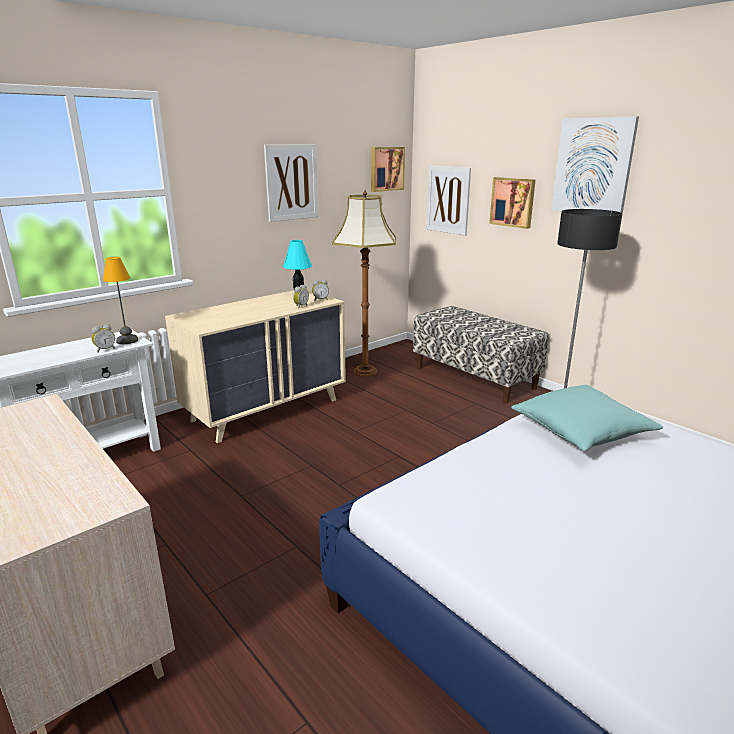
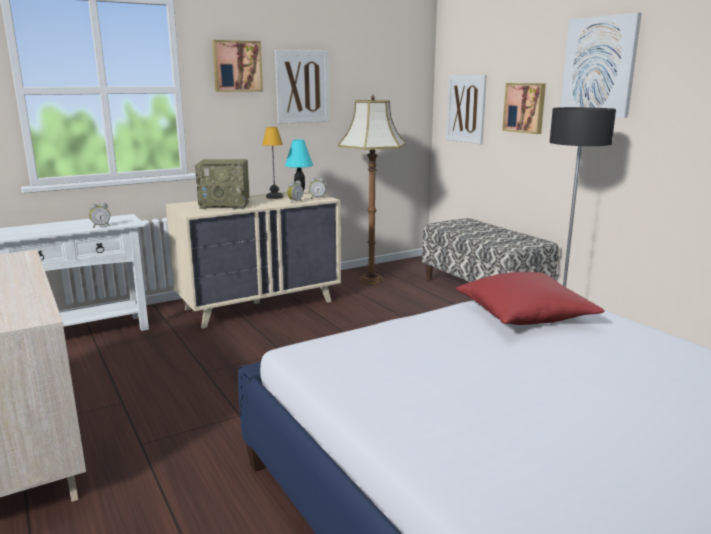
camera: 10 degrees right, 5 degrees down
table lamp [103,257,138,344] -> table lamp moved to [262,127,283,199]
picture [371,147,405,192] -> picture moved to [212,40,263,92]
turquoise pillow [511,385,663,452] -> red pillow [456,272,604,325]
none -> radio [195,159,249,209]

